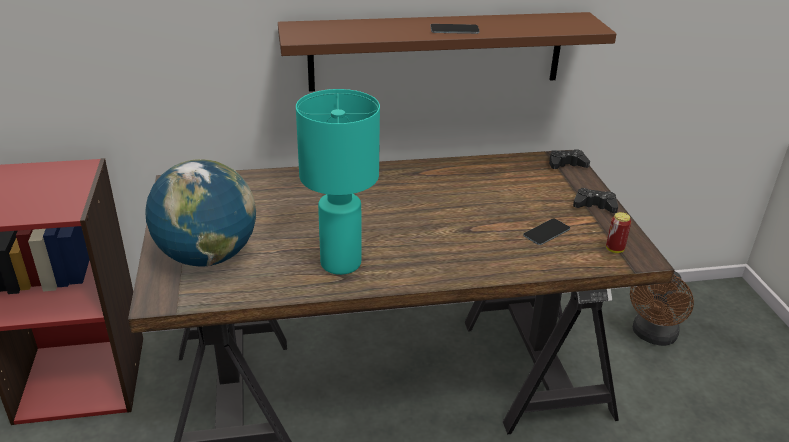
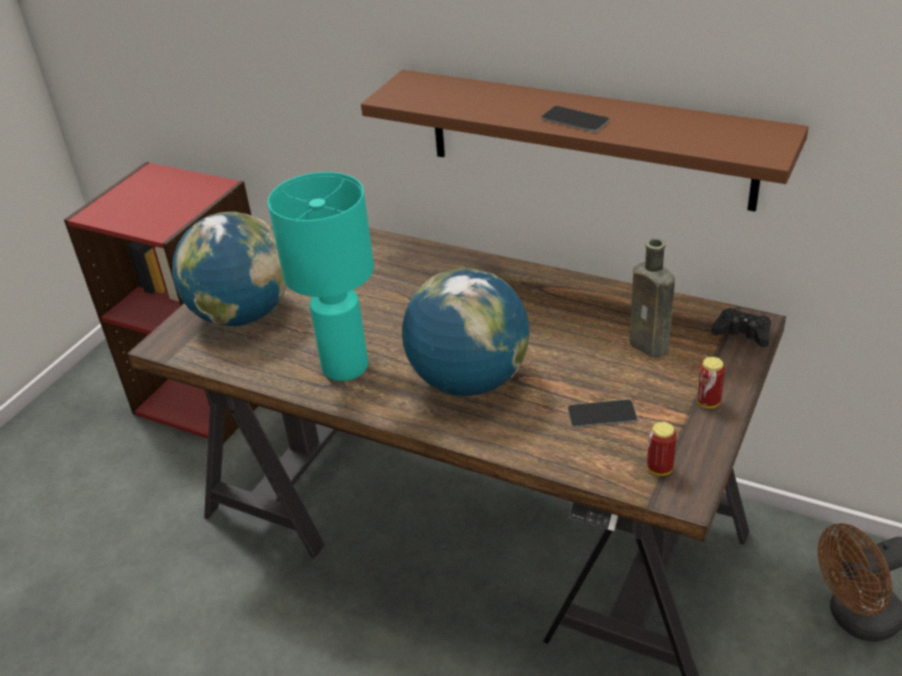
camera: 40 degrees right, 5 degrees up
black game controller [573,188,618,213] -> can [697,357,725,408]
none -> globe [402,268,529,396]
none -> brown bottle [630,239,675,358]

